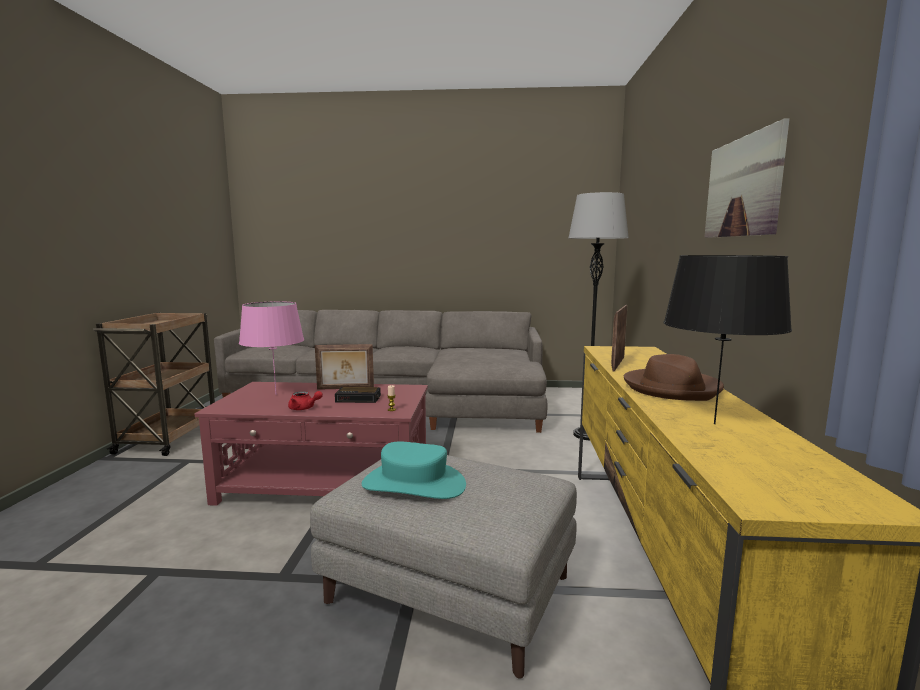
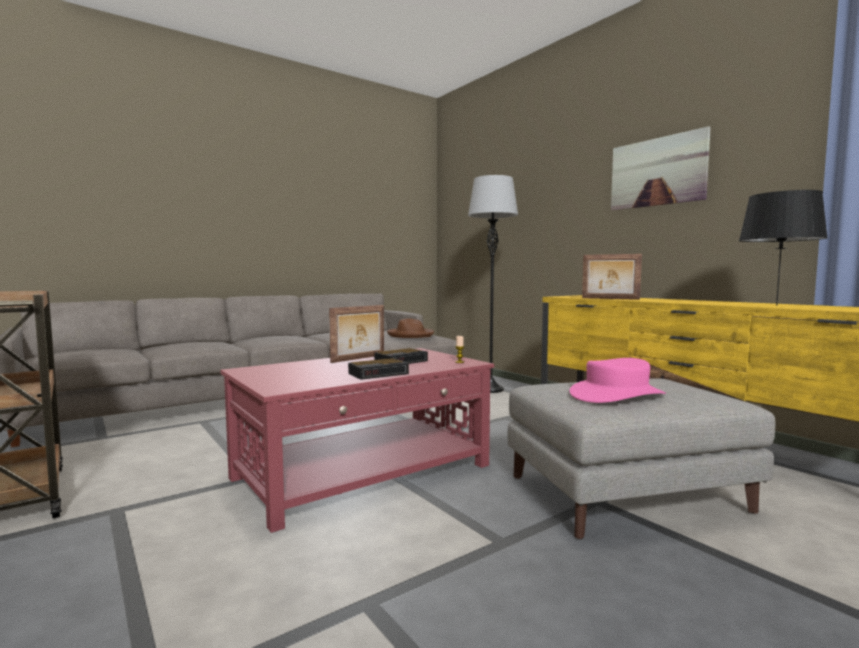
camera: 40 degrees left, 5 degrees down
pink table lamp [239,301,304,395] -> none
red teapot [288,391,323,410] -> alarm clock [348,358,409,380]
turquoise hat [362,441,466,499] -> pink hat [570,358,666,403]
picture frame [611,305,627,371] -> picture frame turned 45 degrees counterclockwise [582,254,642,300]
brown hat [624,354,724,401] -> brown hat moved to [387,318,434,338]

